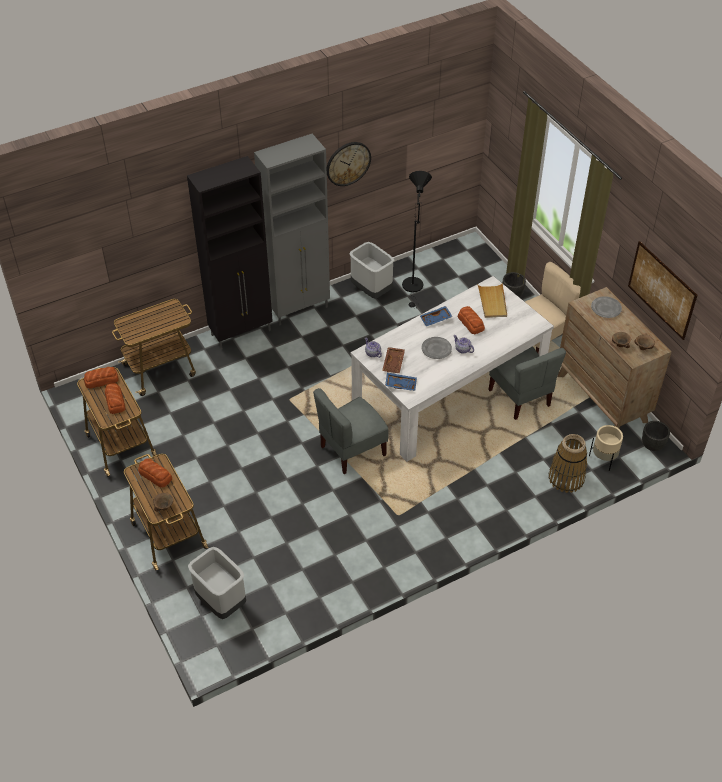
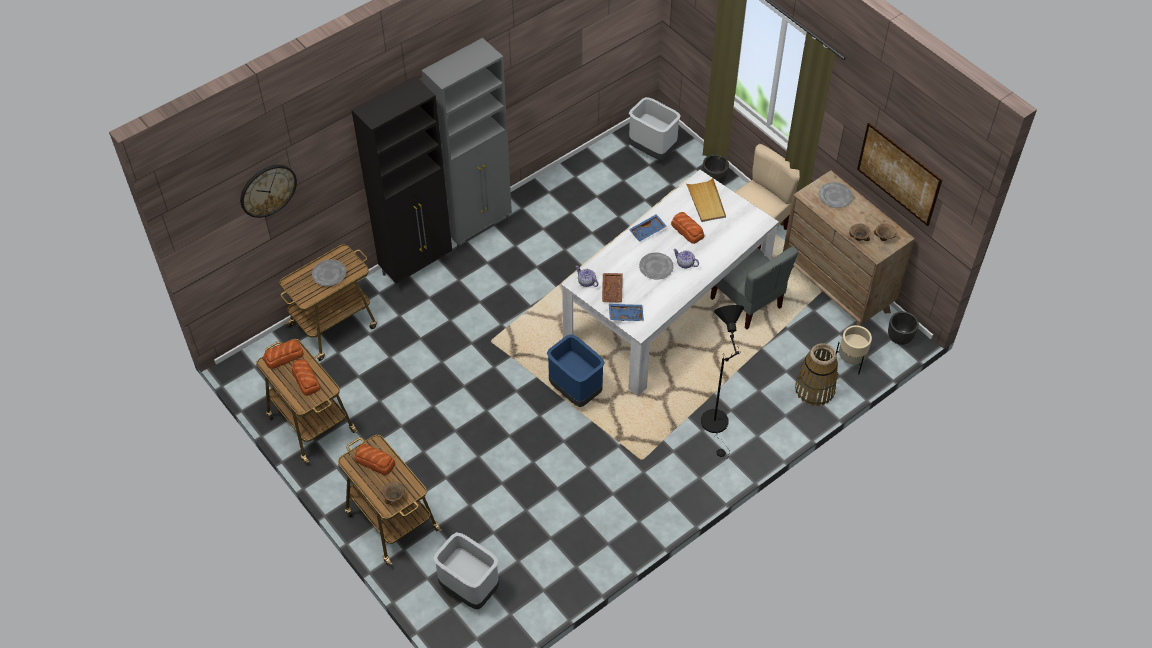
camera: 10 degrees left, 5 degrees up
grey chair [313,388,389,474] -> blue trash can [547,334,605,407]
wall clock [327,142,371,186] -> wall clock moved to [240,165,297,218]
grey trash can [349,242,394,299] -> grey trash can moved to [629,97,681,160]
black floor lamp [402,171,432,309] -> black floor lamp moved to [701,305,744,459]
none -> grey plate [312,259,346,286]

